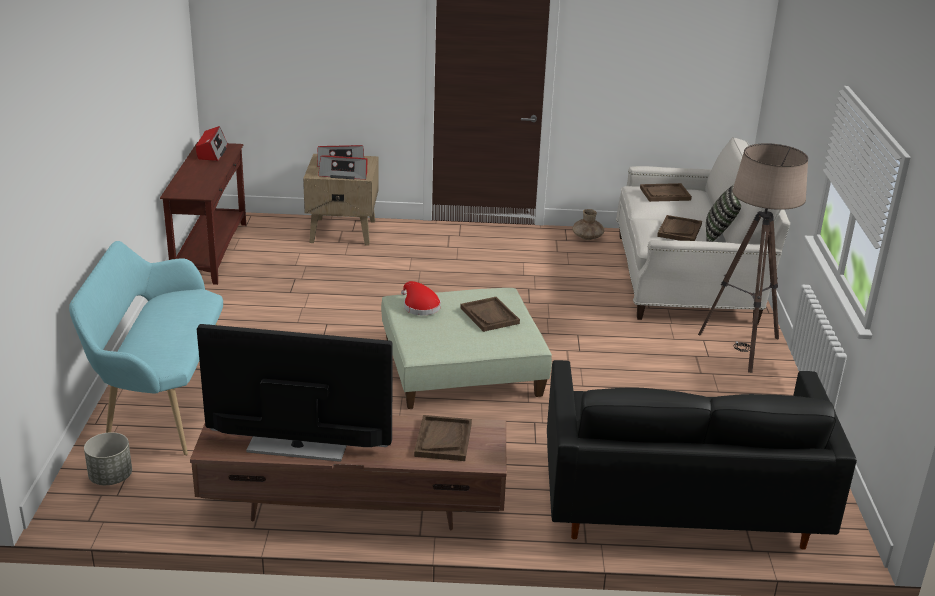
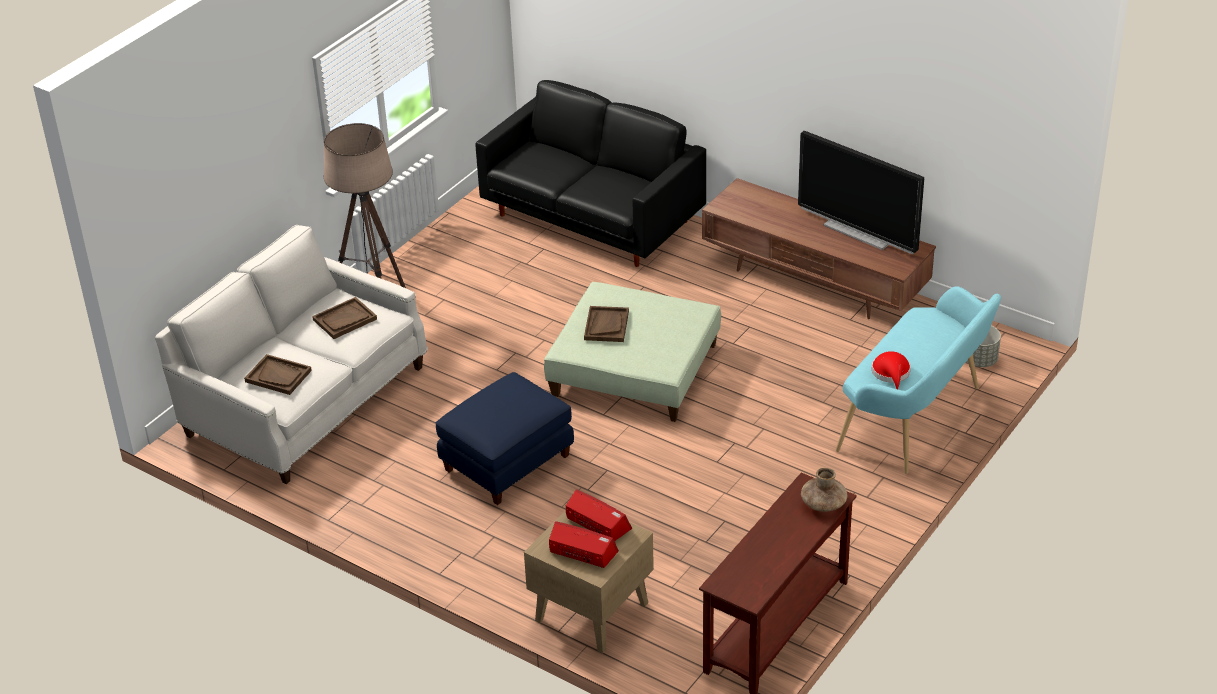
camera: 145 degrees left, 10 degrees up
radio [196,126,228,161] -> none
red hat [401,281,441,315] -> red hat moved to [872,351,910,390]
brown tray [414,415,472,461] -> none
brown vase [572,209,605,240] -> brown vase moved to [801,468,847,512]
pillow [706,185,741,242] -> none
none -> blue ottoman [436,372,574,505]

